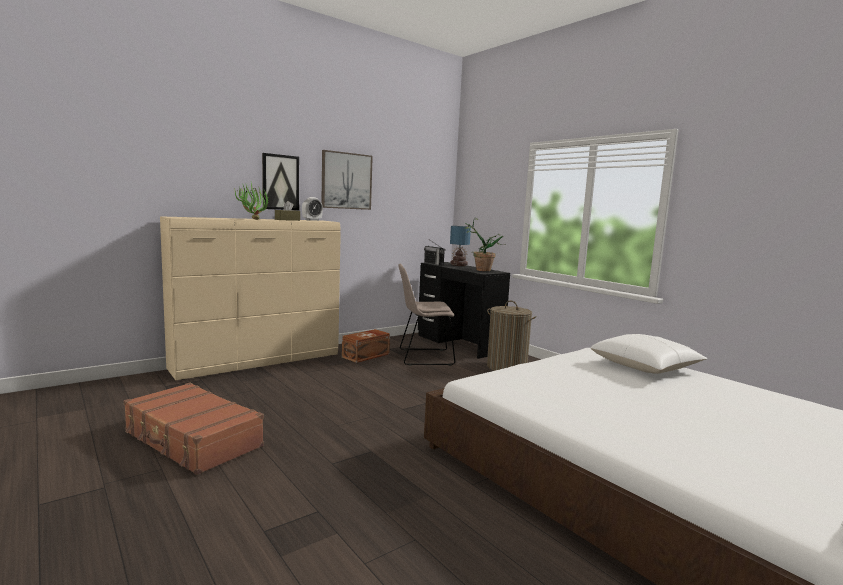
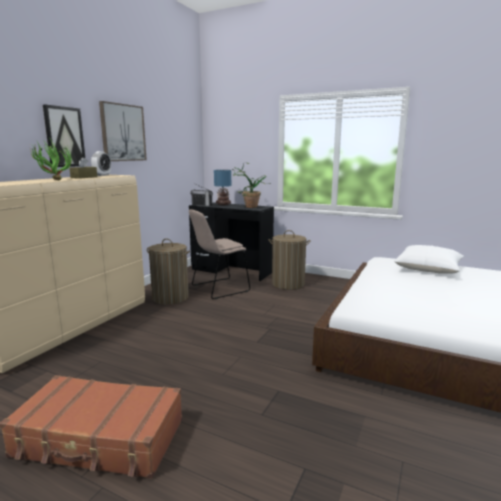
camera: 25 degrees left, 5 degrees up
brown storage box [342,329,390,363] -> laundry basket [147,239,190,305]

